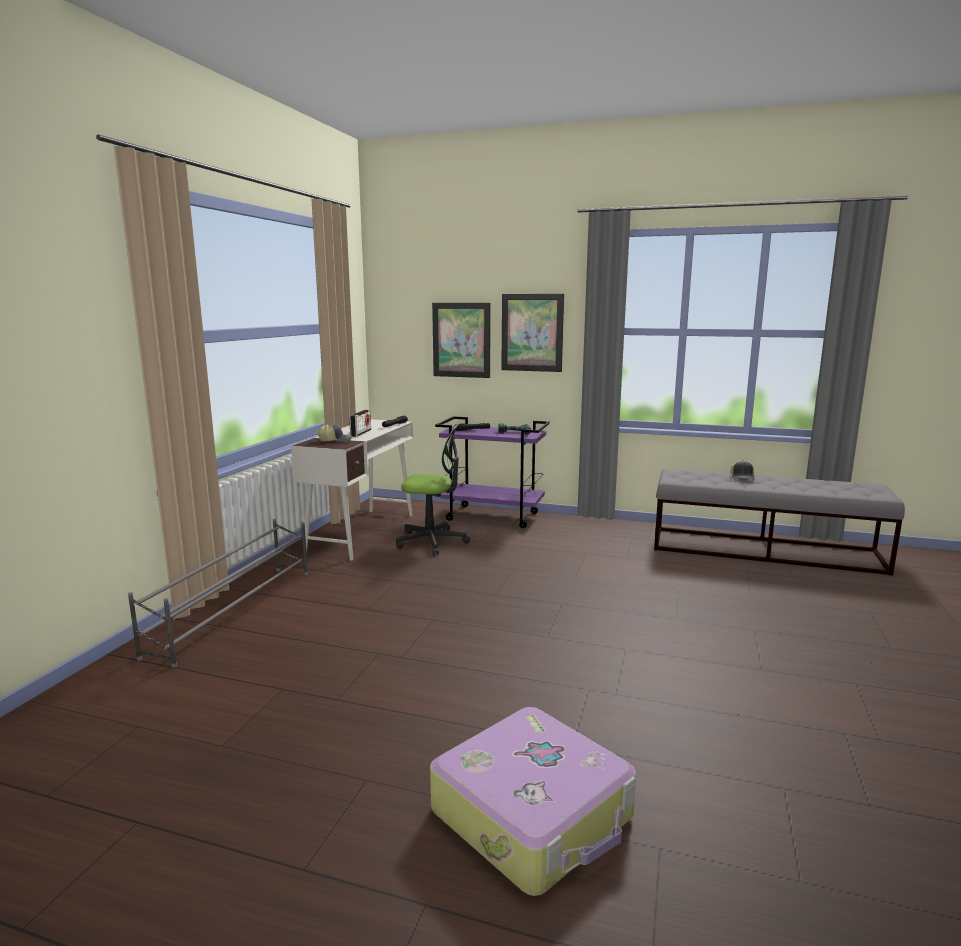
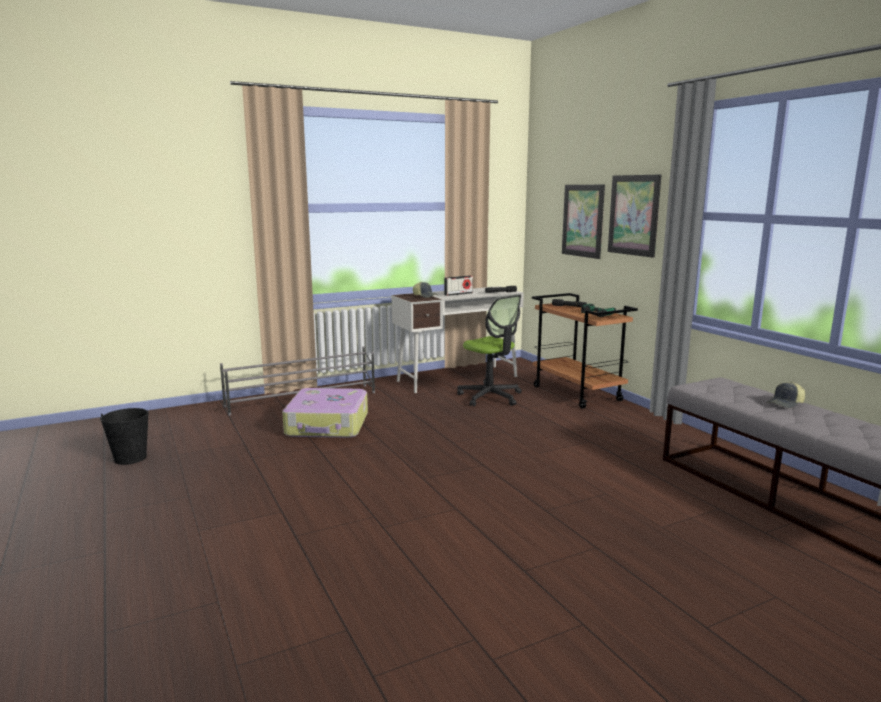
camera: 45 degrees right, 0 degrees up
suitcase [430,707,636,896] -> suitcase moved to [282,388,368,438]
purple cart [435,416,550,528] -> brown cart [532,293,638,409]
none -> black bucket [100,408,149,465]

